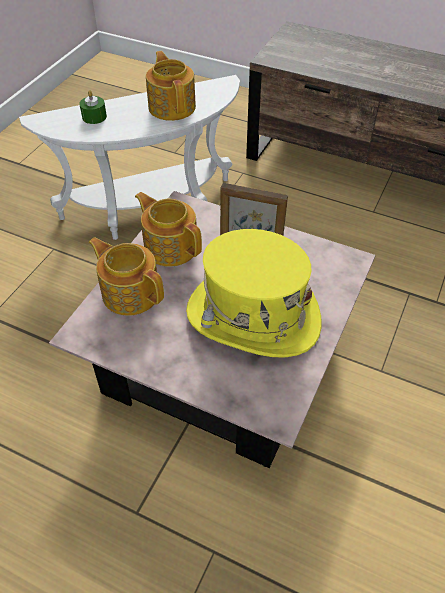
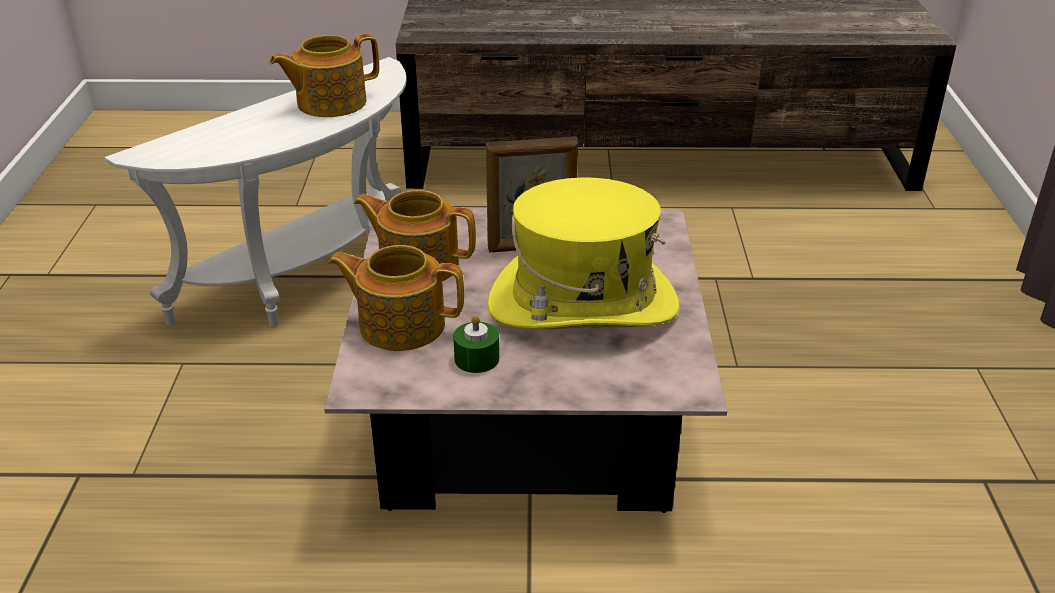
camera: 25 degrees left, 15 degrees down
green candle [79,90,107,124] -> green candle moved to [453,314,499,373]
teapot [146,51,196,121] -> teapot turned 75 degrees counterclockwise [270,34,379,117]

